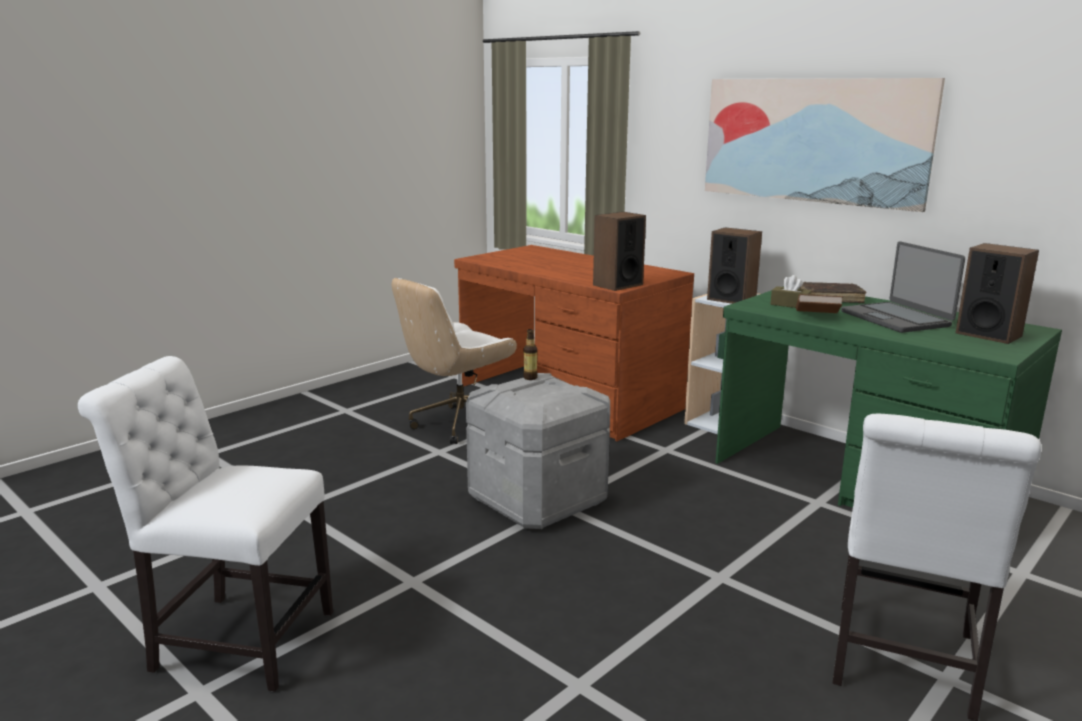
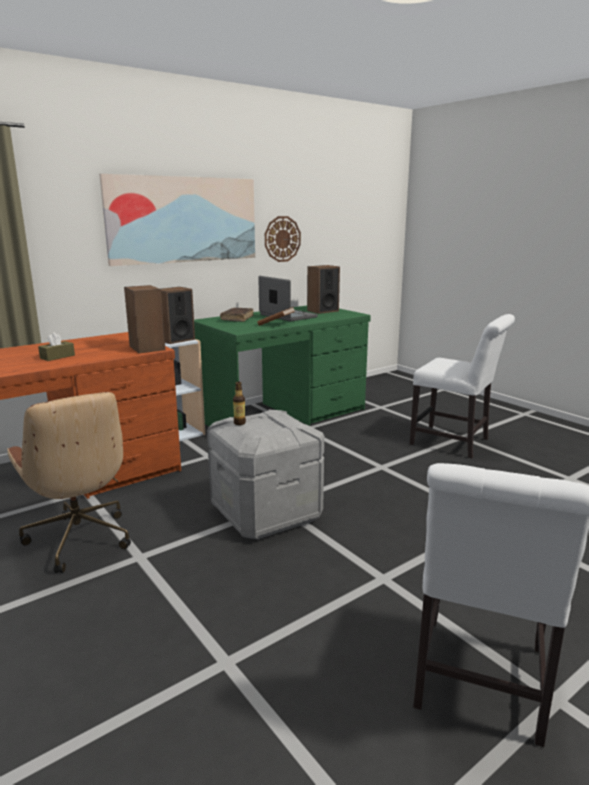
camera: 80 degrees left, 0 degrees up
white office chair [392,278,517,444] -> brown office chair [7,392,131,573]
brown tissue box [771,275,812,308] -> brown tissue box moved to [38,332,75,361]
laptop [841,241,965,333] -> laptop turned 120 degrees counterclockwise [258,276,318,322]
none -> wall clock [265,216,301,262]

